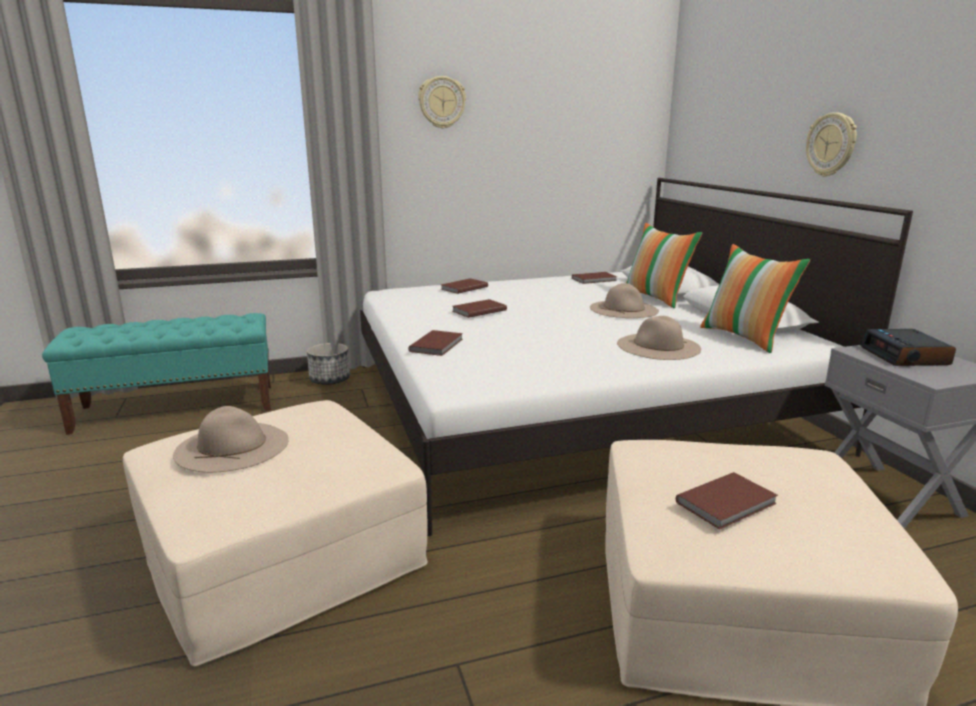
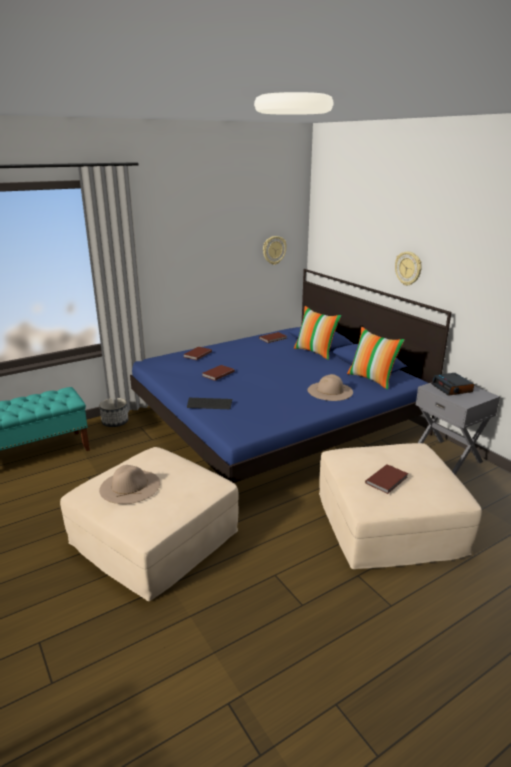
camera: 15 degrees left, 5 degrees up
white bed [360,178,913,536] -> blue bed [130,269,452,483]
brown book [408,330,463,356] -> keyboard [187,398,232,409]
wall clock [418,76,466,129] -> wall clock moved to [263,236,287,265]
beige hat [590,283,659,318] -> none

